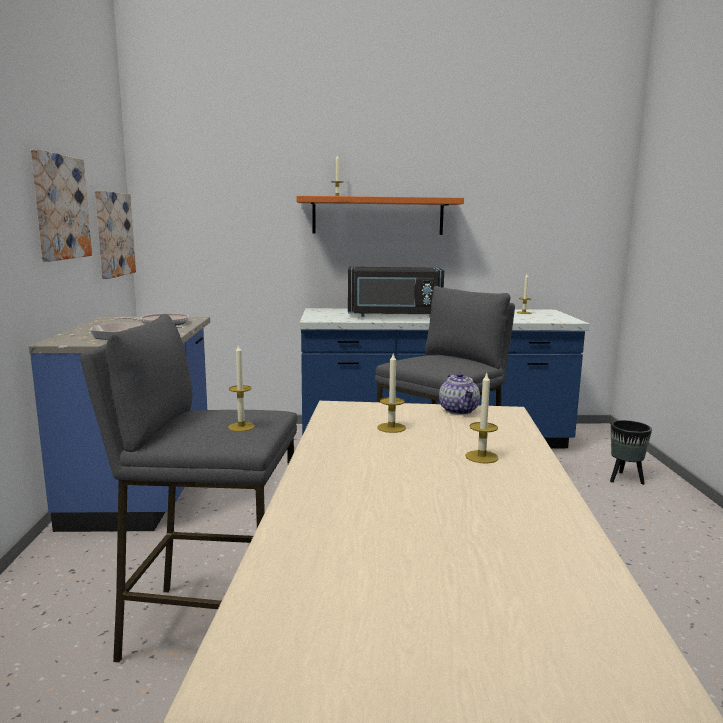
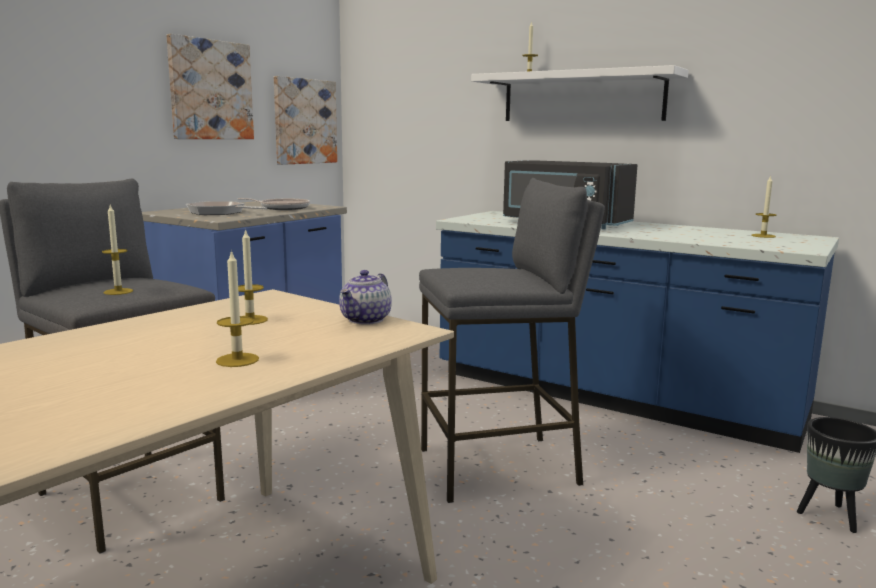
camera: 35 degrees right, 0 degrees up
orange shelf [296,196,464,235] -> white shelf [471,65,689,121]

